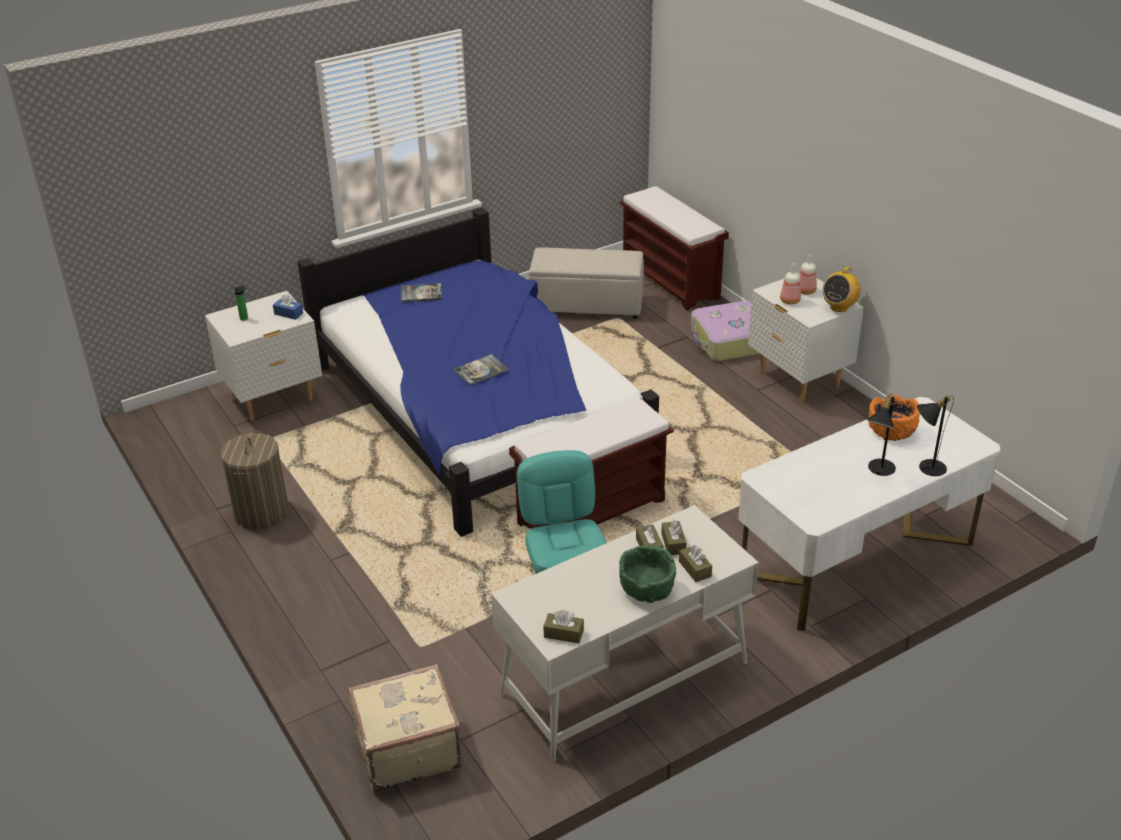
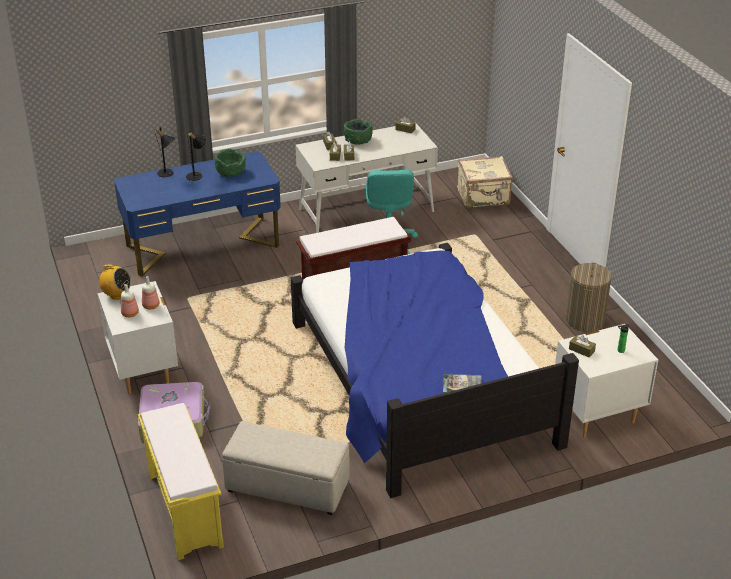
camera: 170 degrees left, 0 degrees up
blue tissue box [273,294,303,320] -> brown tissue box [569,335,596,357]
book [454,354,508,385] -> none
brown bench [620,186,729,311] -> yellow bench [138,403,224,560]
white desk [738,397,1000,631] -> blue desk [114,152,281,276]
radio [822,266,861,312] -> radio turned 60 degrees clockwise [97,264,131,300]
orange bowl [869,395,920,441] -> none
none -> green bowl [215,149,246,177]

